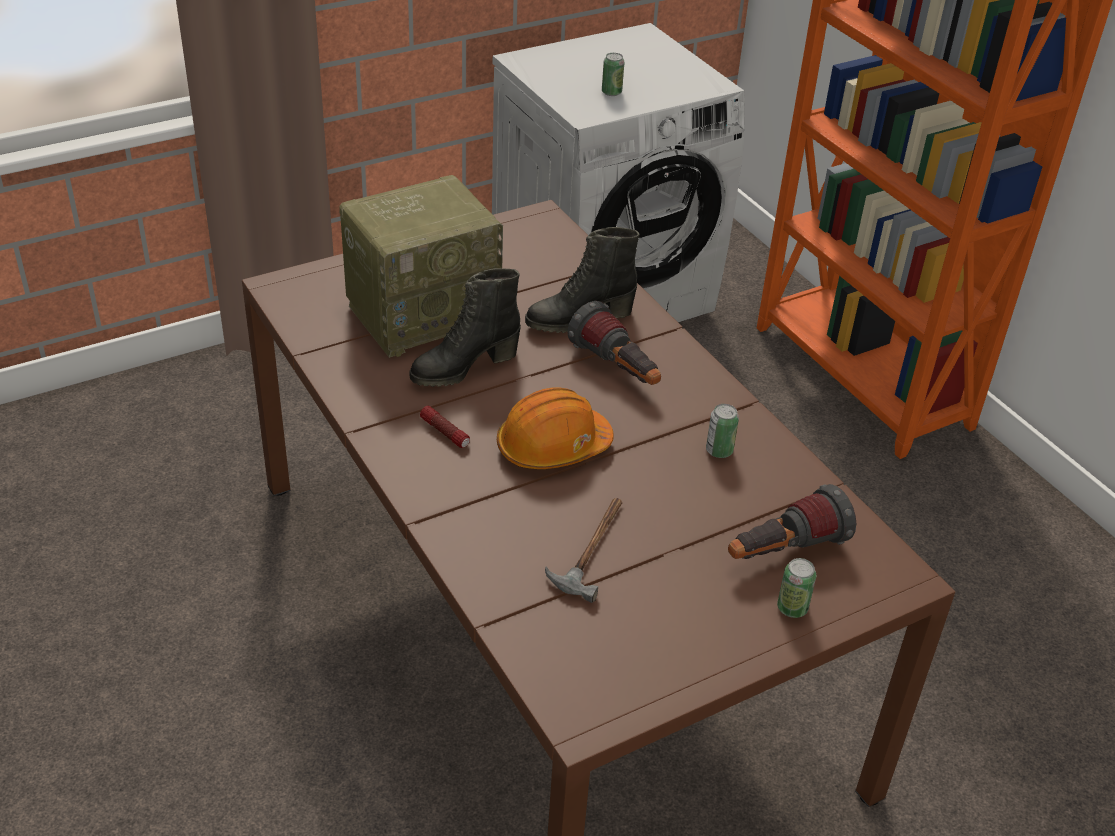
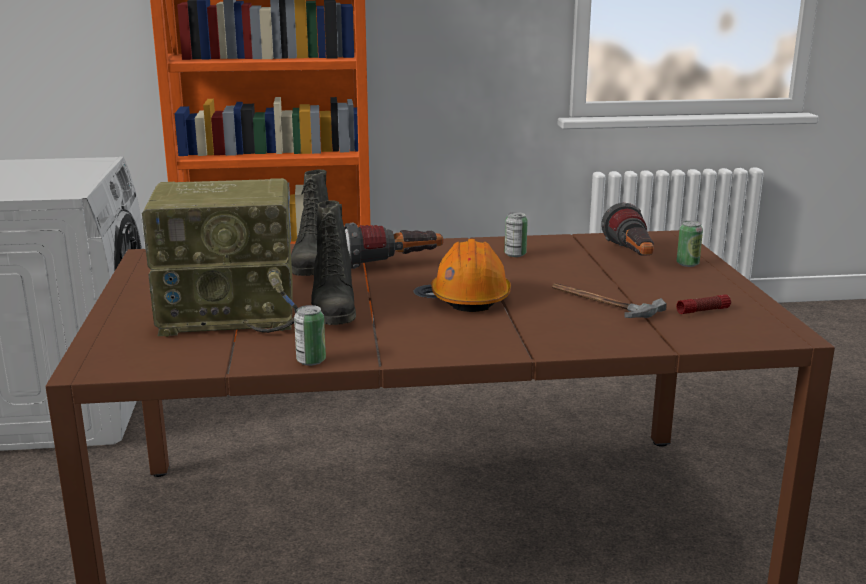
camera: 65 degrees left, 20 degrees down
radio [339,175,503,358] -> radio turned 90 degrees clockwise [142,178,298,337]
flashlight [420,406,470,448] -> flashlight moved to [676,295,731,314]
can [602,53,625,96] -> can moved to [294,305,326,366]

